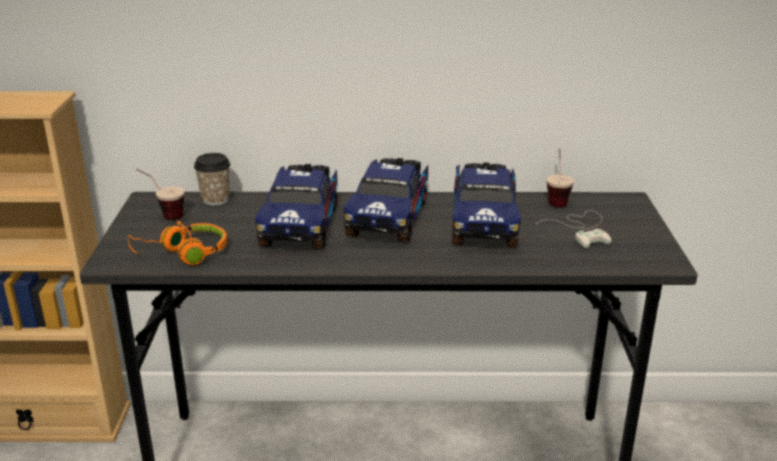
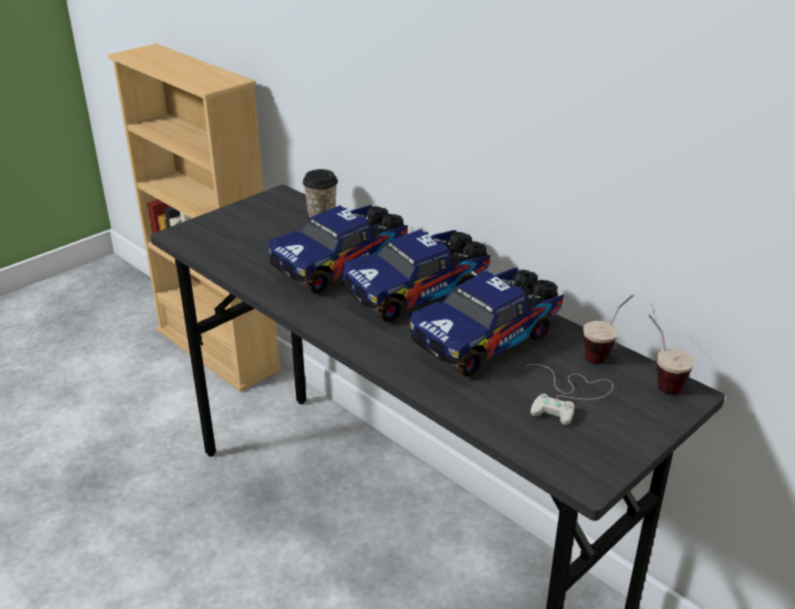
camera: 45 degrees right, 5 degrees up
orange headphones [128,221,227,265] -> none
cup [136,169,185,220] -> cup moved to [648,314,694,395]

